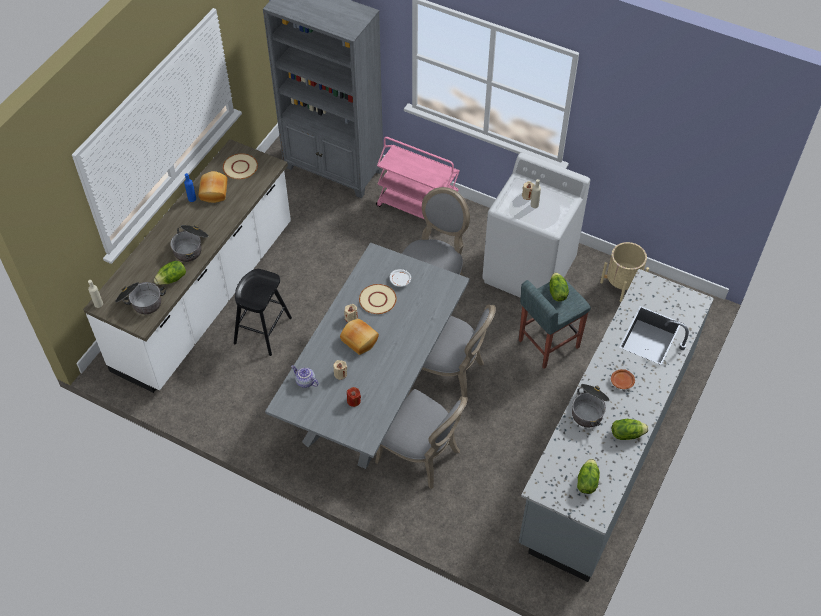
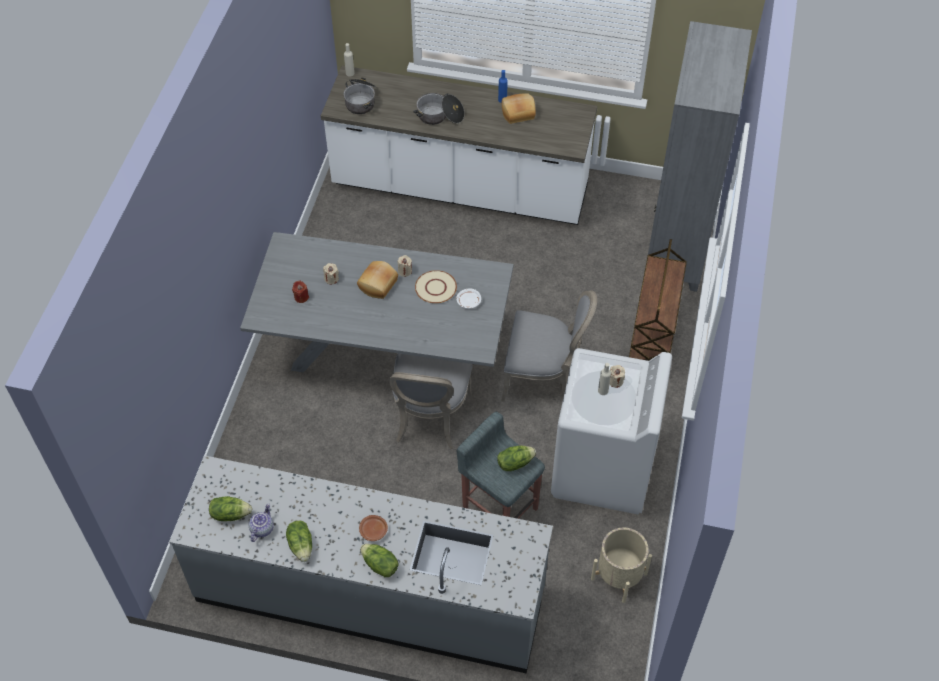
camera: 75 degrees right, 0 degrees up
lettuce [154,261,186,285] -> lettuce moved to [360,544,399,577]
beige plate [223,153,258,179] -> none
black stool [234,269,292,356] -> none
teapot [291,365,319,388] -> teapot moved to [249,504,274,542]
grey chair [375,389,468,489] -> none
pink cart [376,137,460,219] -> brown cart [629,239,687,361]
cooking pot [572,384,609,427] -> none

